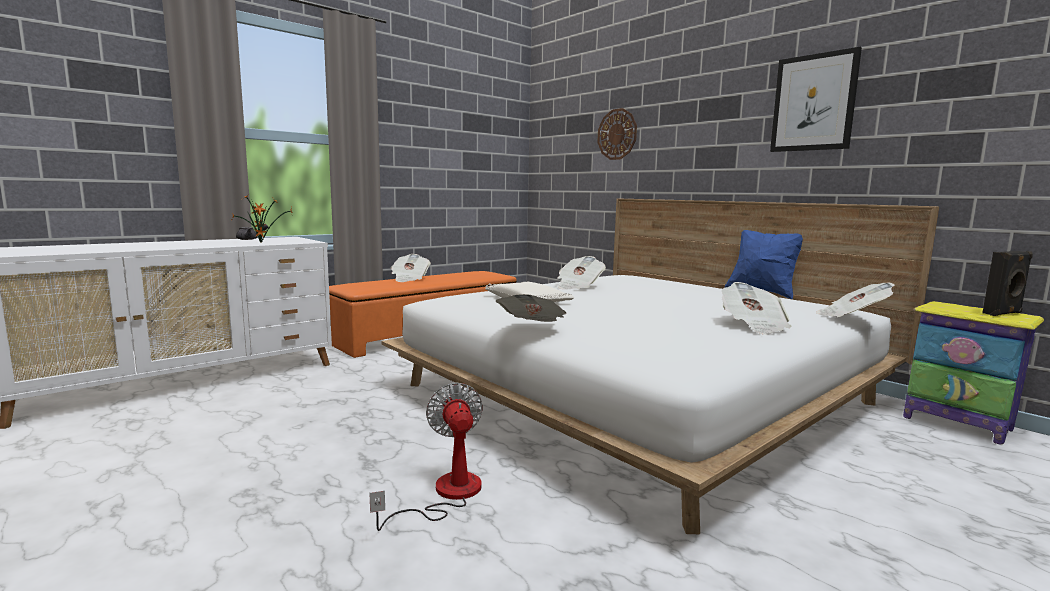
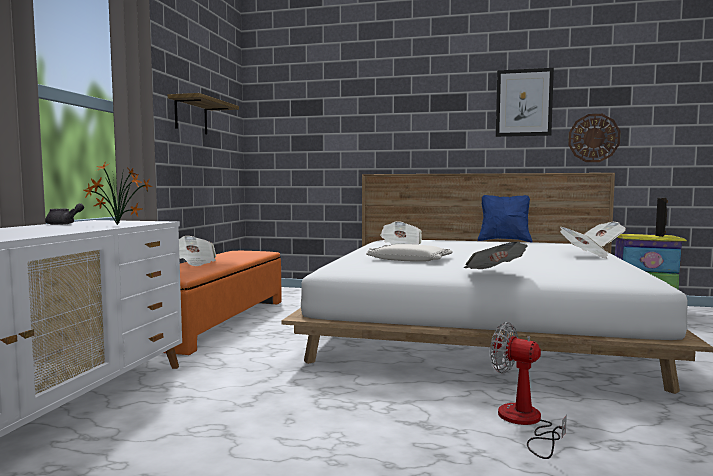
camera: 35 degrees left, 5 degrees down
wall clock [597,108,637,160] -> wall clock moved to [568,114,621,162]
none -> shelf [168,93,239,135]

